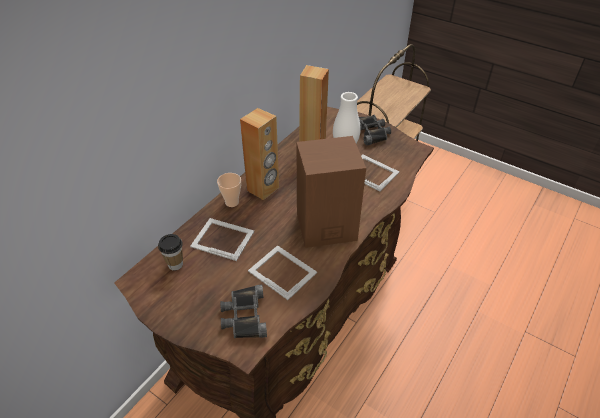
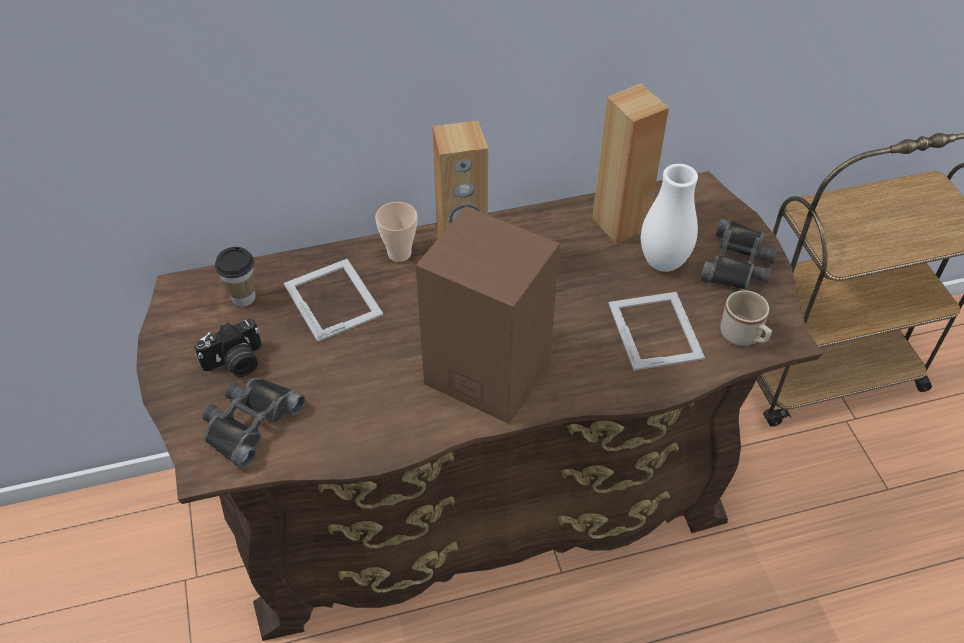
camera: 40 degrees right, 5 degrees up
picture frame [248,245,317,300] -> none
none -> camera [194,319,262,377]
none -> beige mug [720,290,772,346]

